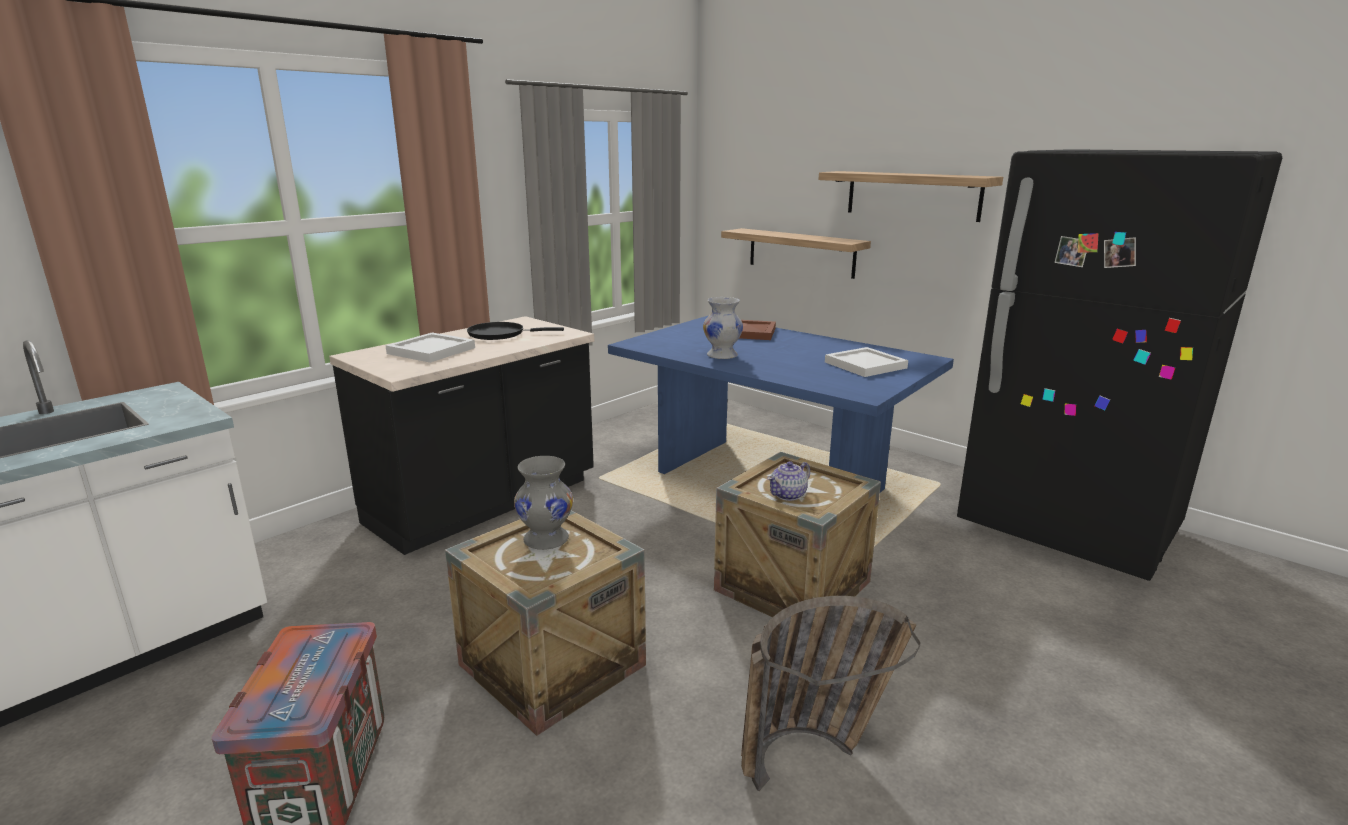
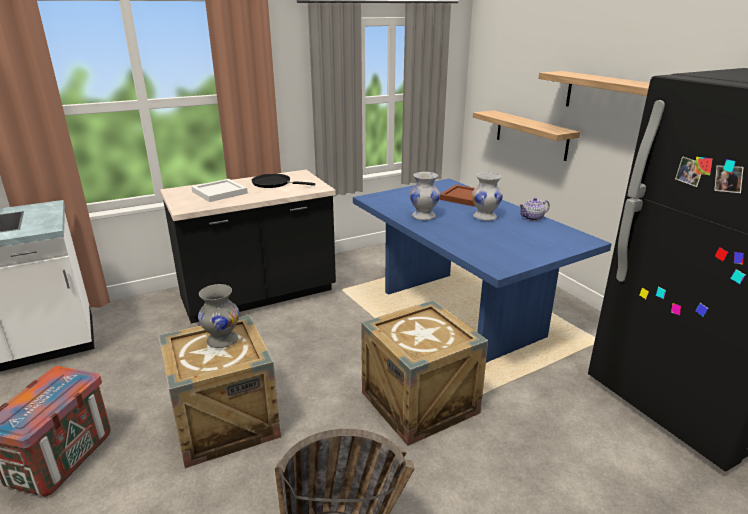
camera: 20 degrees right, 5 degrees up
teapot [767,461,810,501] -> teapot moved to [519,198,550,221]
white tray [825,347,908,377] -> none
none -> white vase [472,172,503,221]

